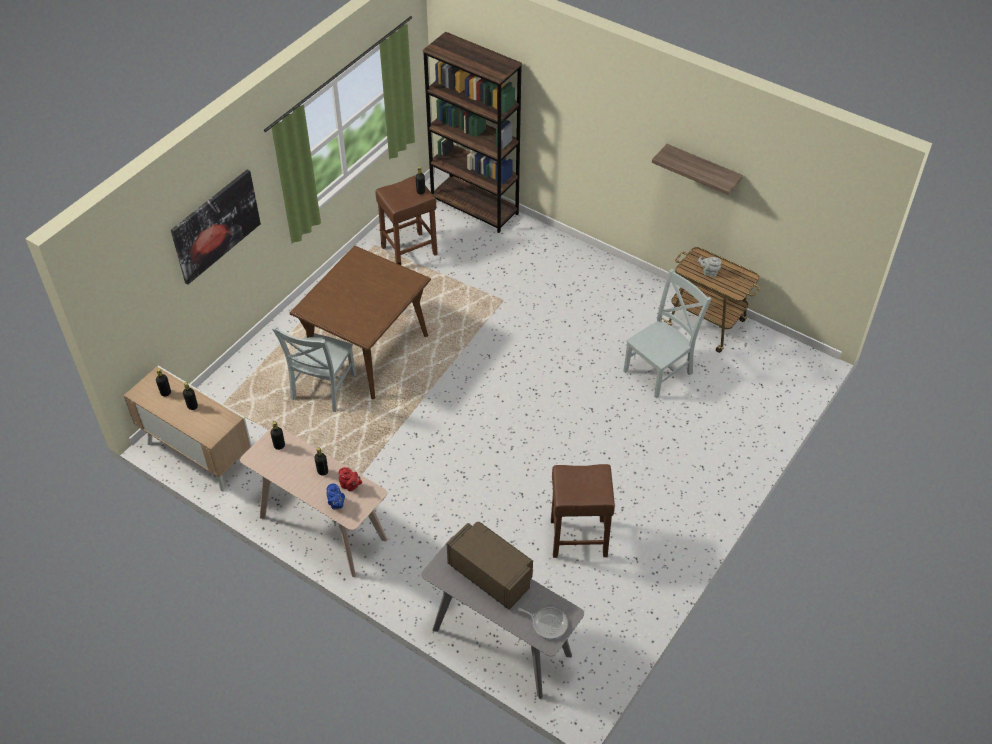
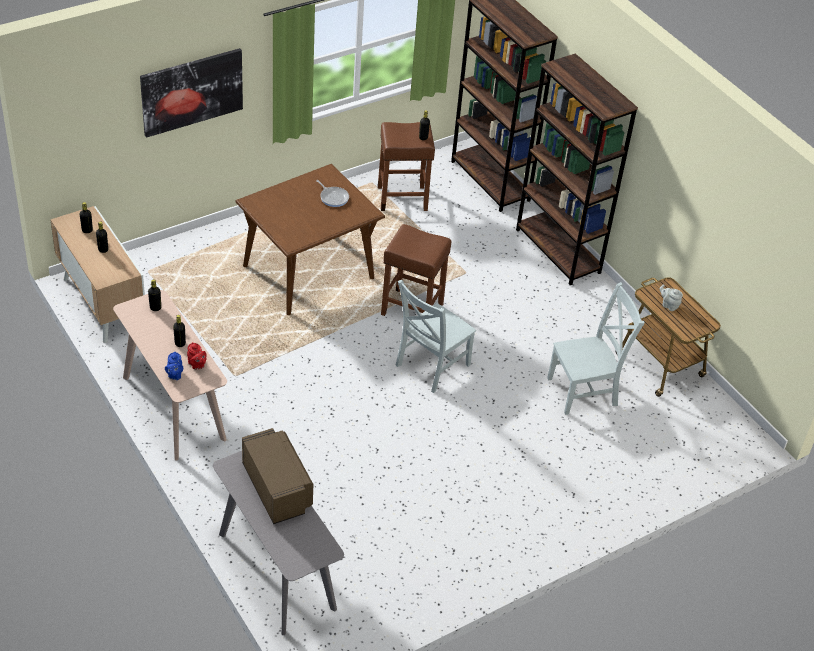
camera: 20 degrees right, 5 degrees down
grey chair [272,326,356,412] -> grey chair moved to [396,280,476,393]
frying pan [518,607,568,639] -> frying pan moved to [316,180,349,207]
brown stool [551,464,615,558] -> brown stool moved to [381,224,451,316]
shelf [652,144,743,195] -> none
none -> brown bookcase [516,53,638,285]

